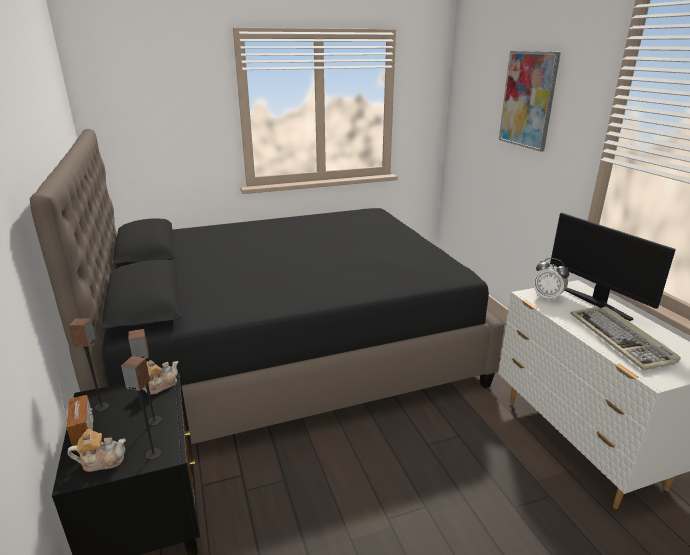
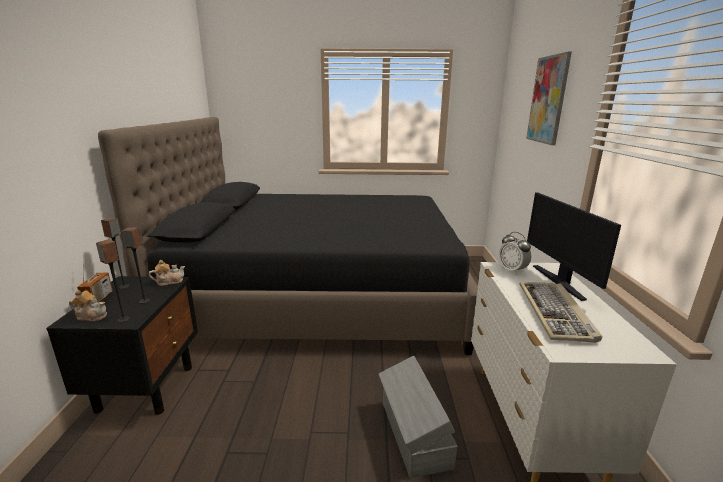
camera: 20 degrees right, 5 degrees down
none -> grey storage box [379,356,457,478]

